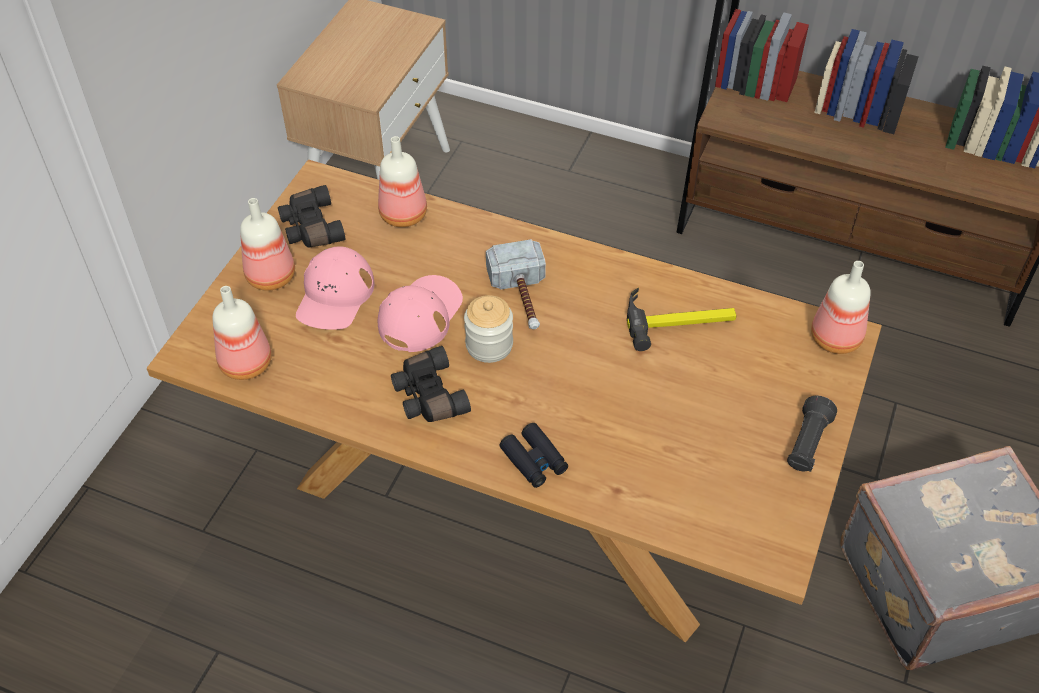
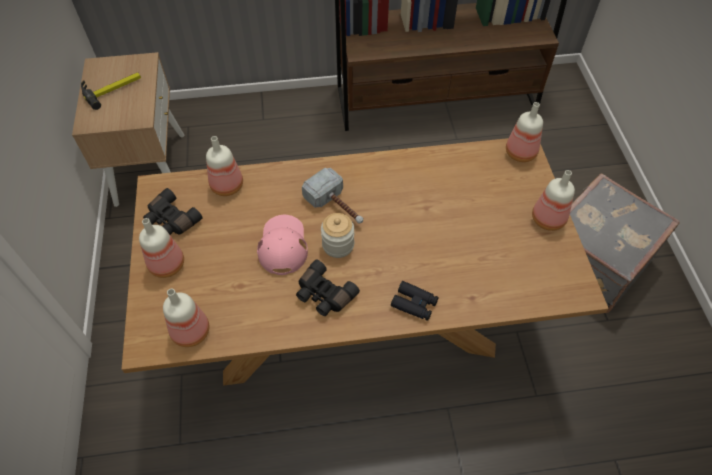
camera: 30 degrees left, 5 degrees up
pink cap [296,246,374,330] -> none
hammer [627,287,737,351] -> hammer moved to [81,72,141,110]
black flashlight [787,395,837,472] -> bottle [532,170,575,231]

